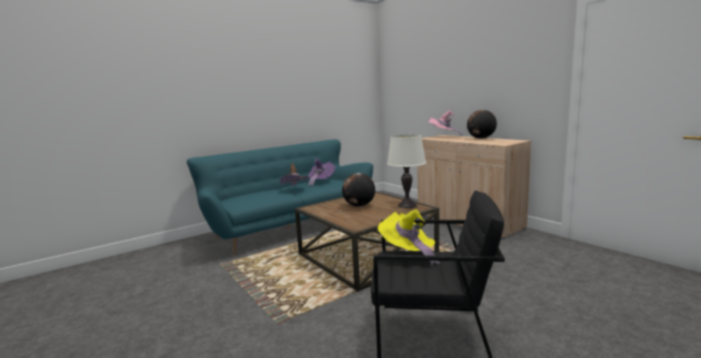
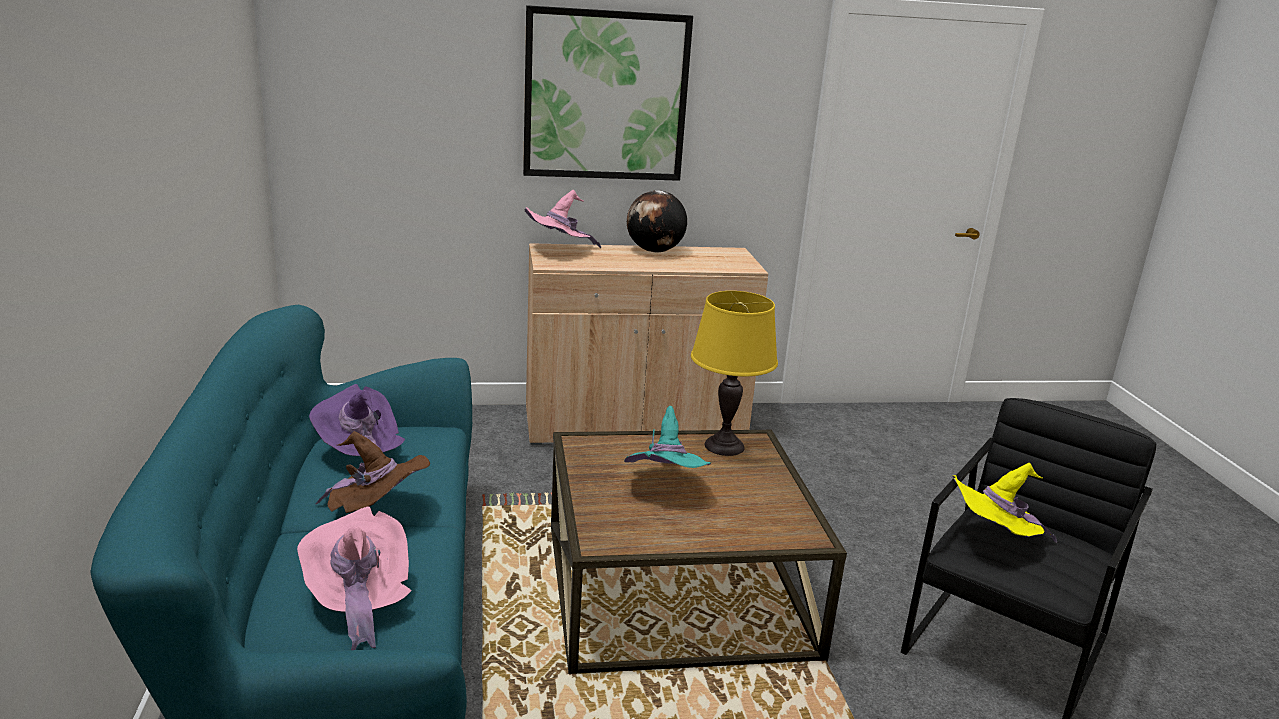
camera: 65 degrees left, 10 degrees up
globe [342,173,375,207] -> turquoise hat [624,406,711,468]
white table lamp [387,134,426,208] -> yellow table lamp [691,291,778,456]
none -> pink hat [297,506,412,650]
none -> picture [523,5,693,181]

